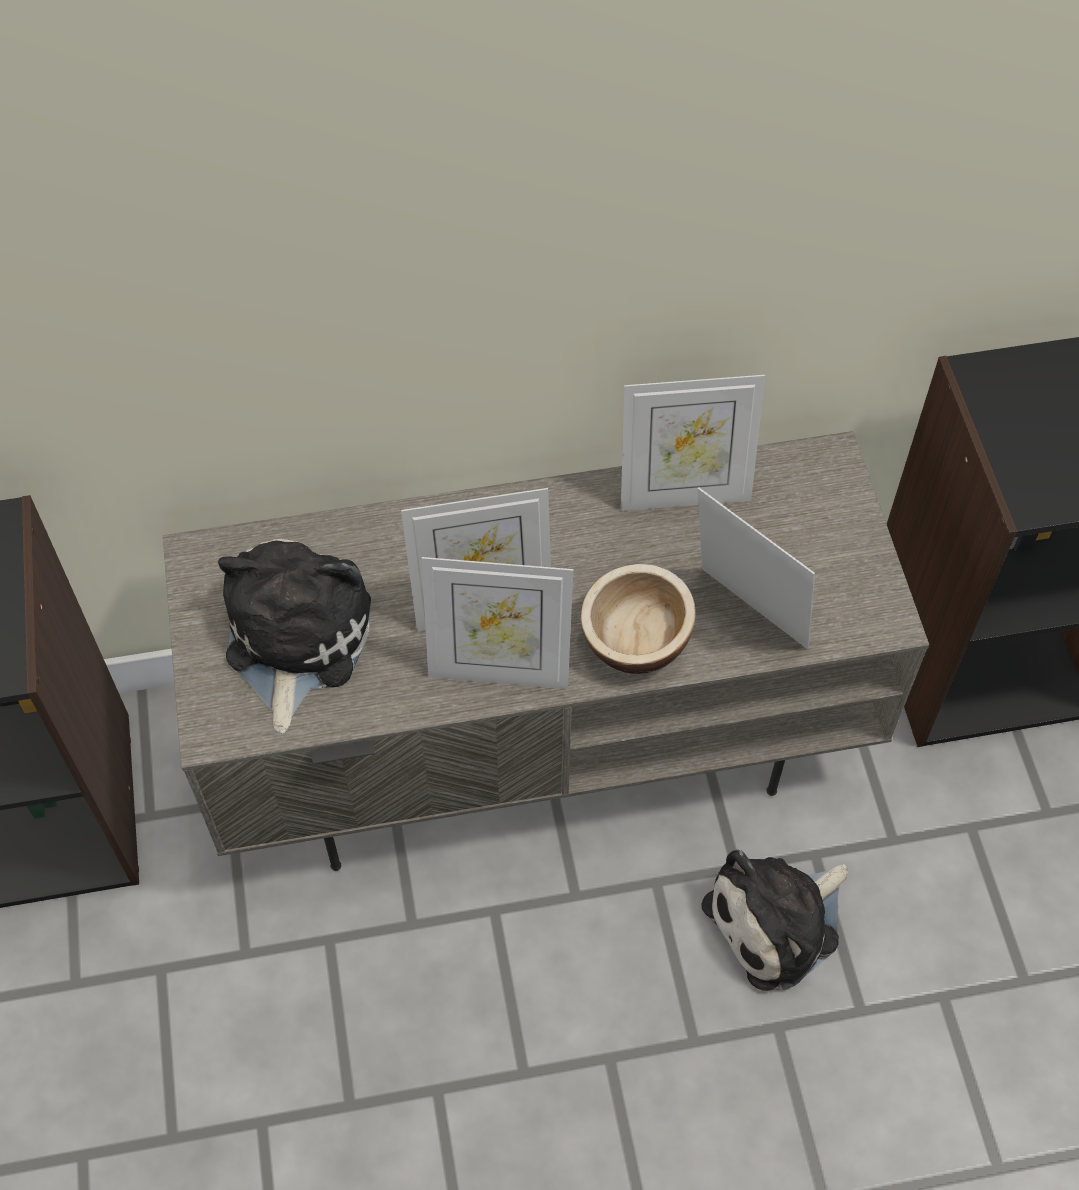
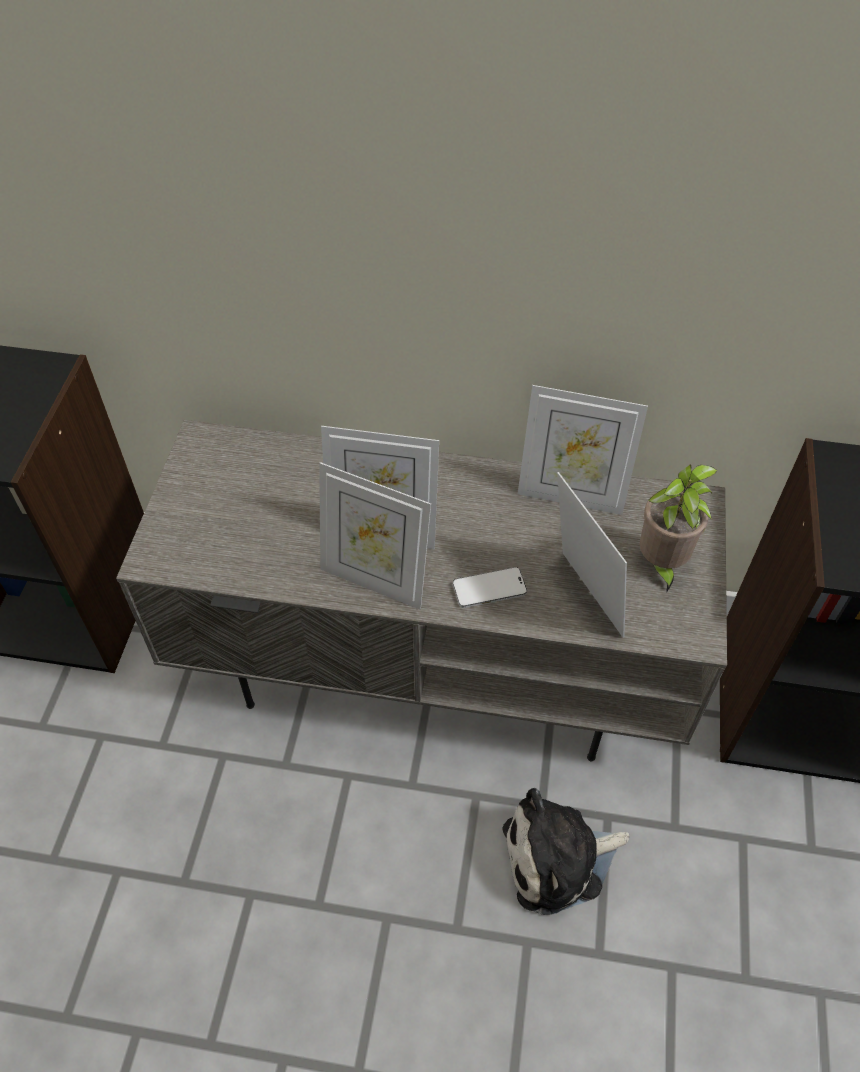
camera: 20 degrees right, 5 degrees down
plush toy [218,539,371,733] -> none
bowl [580,564,696,674] -> phone [453,567,527,608]
none -> potted plant [640,465,718,593]

